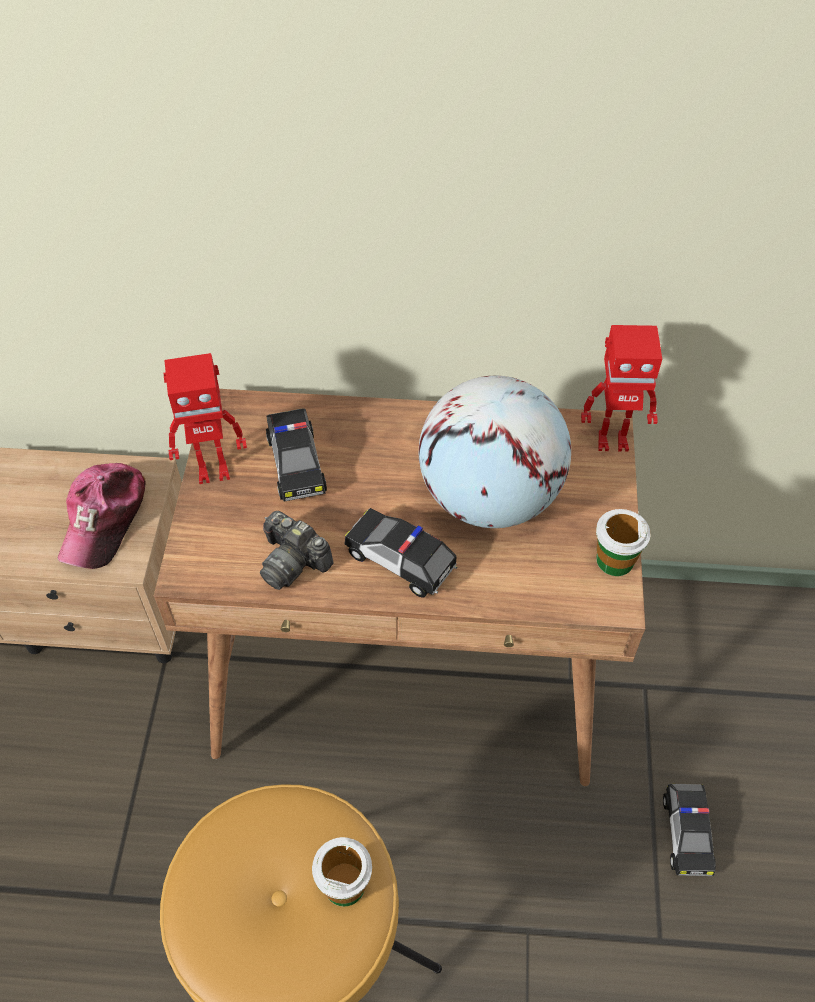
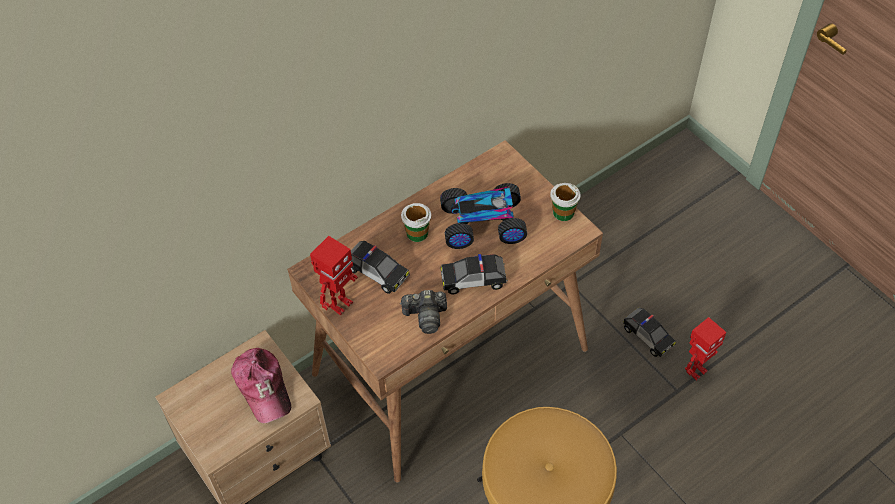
camera: 40 degrees left, 0 degrees up
cup [312,837,372,906] -> cup moved to [401,203,431,242]
globe [419,376,571,528] -> toy car [440,183,527,249]
toy robot [581,325,662,452] -> toy robot moved to [685,317,726,381]

